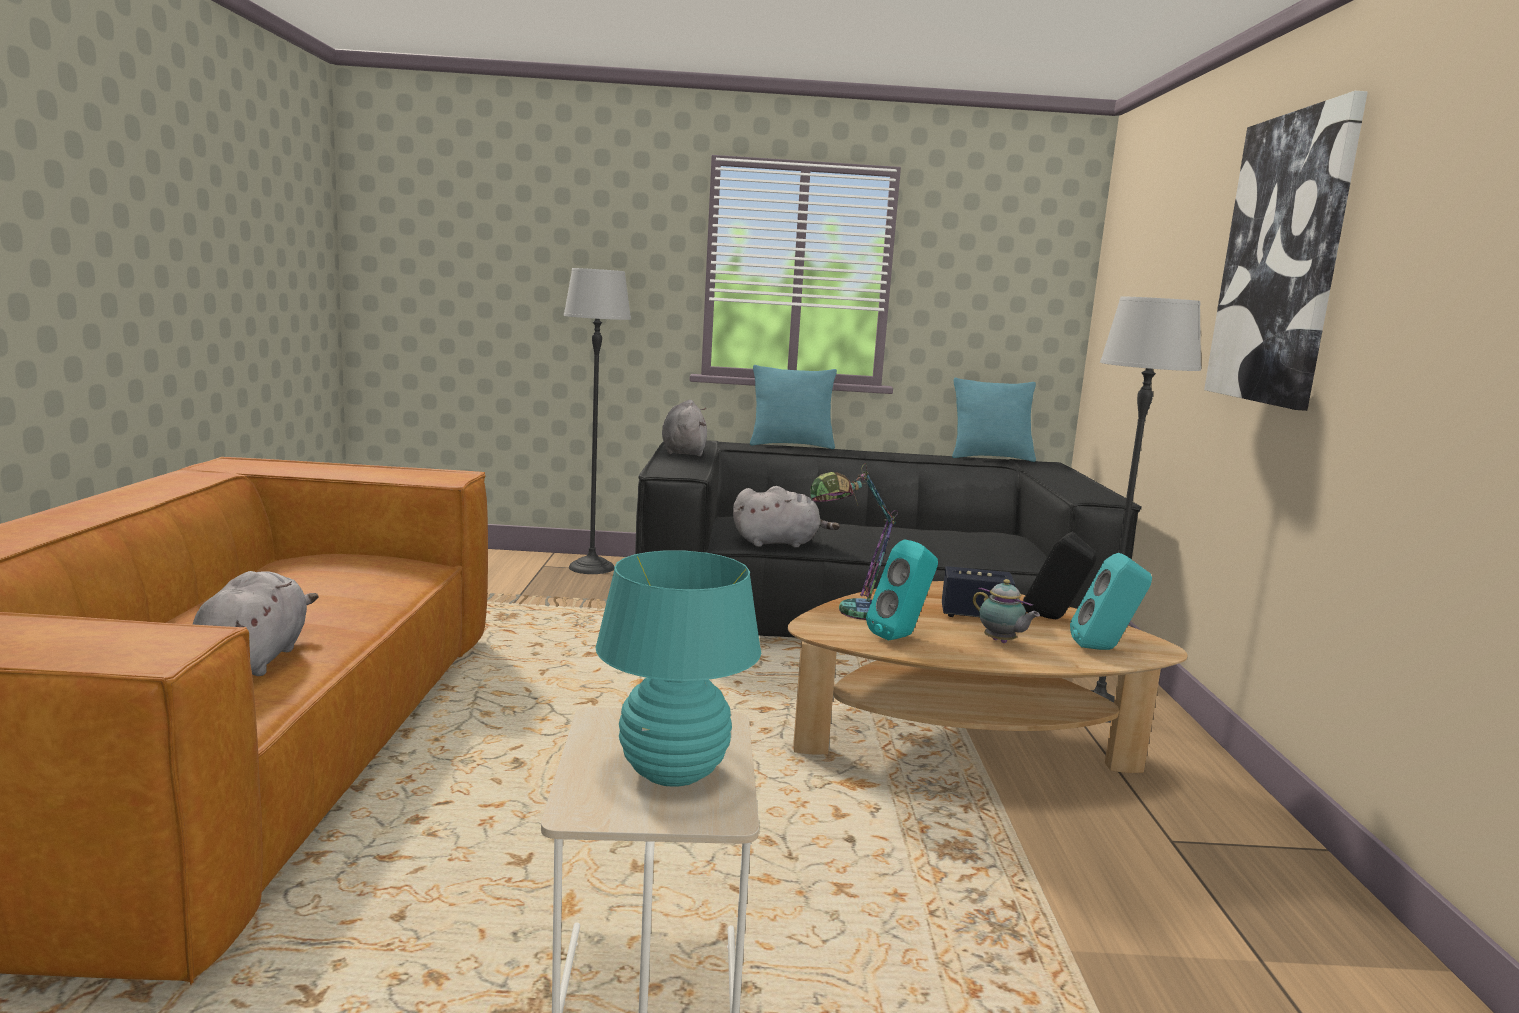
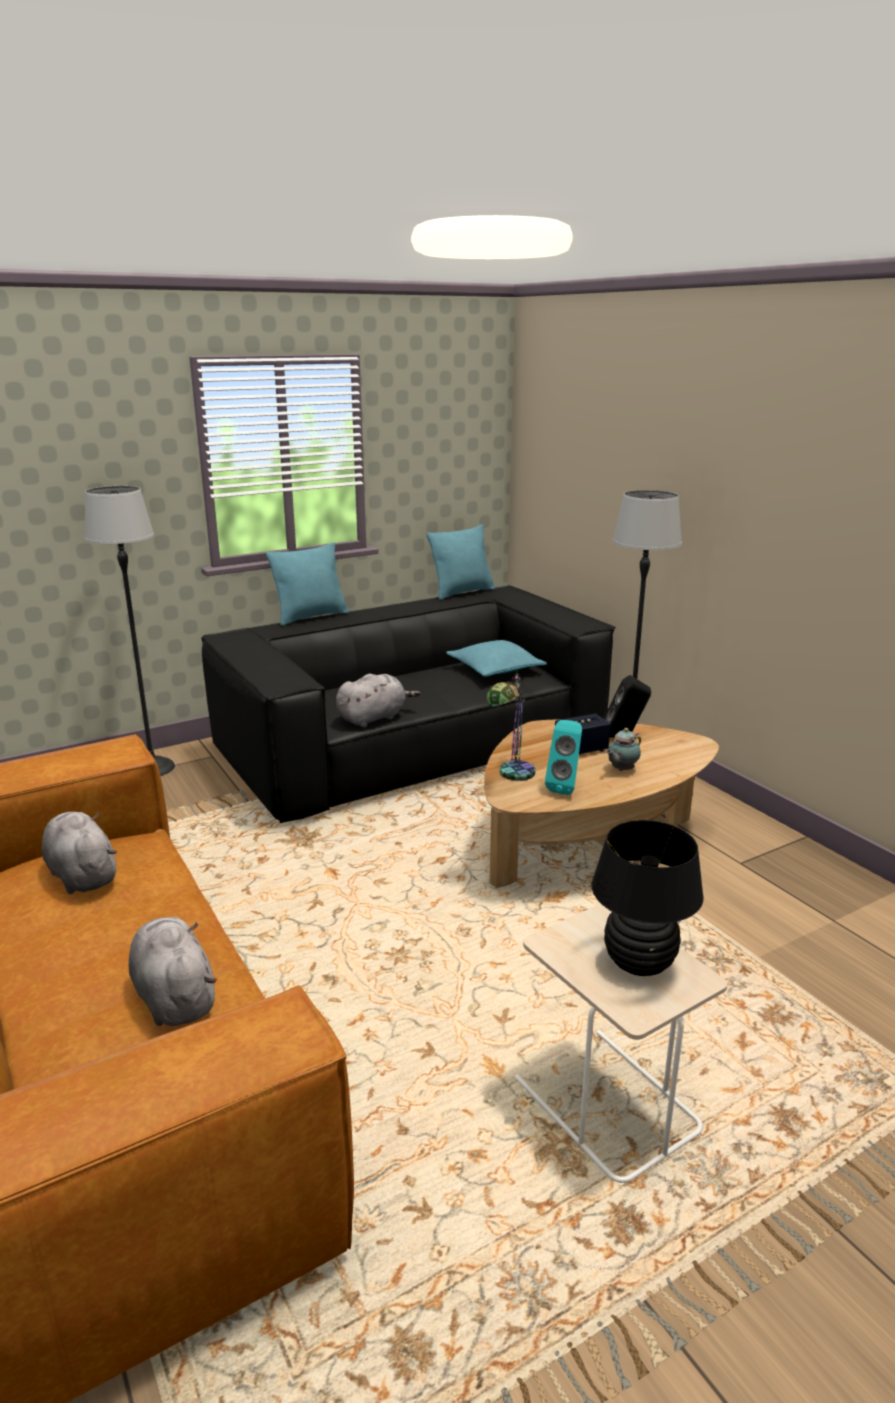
camera: 30 degrees left, 10 degrees up
turquoise table lamp [595,551,761,787] -> black table lamp [592,820,704,976]
grey plush toy [662,400,707,456] -> grey plush toy moved to [42,812,117,894]
teapot [973,579,1040,643] -> teapot turned 120 degrees clockwise [606,728,641,771]
turquoise speaker [1070,553,1152,650] -> none
picture [1204,91,1368,411] -> none
none -> turquoise pillow [446,640,547,677]

